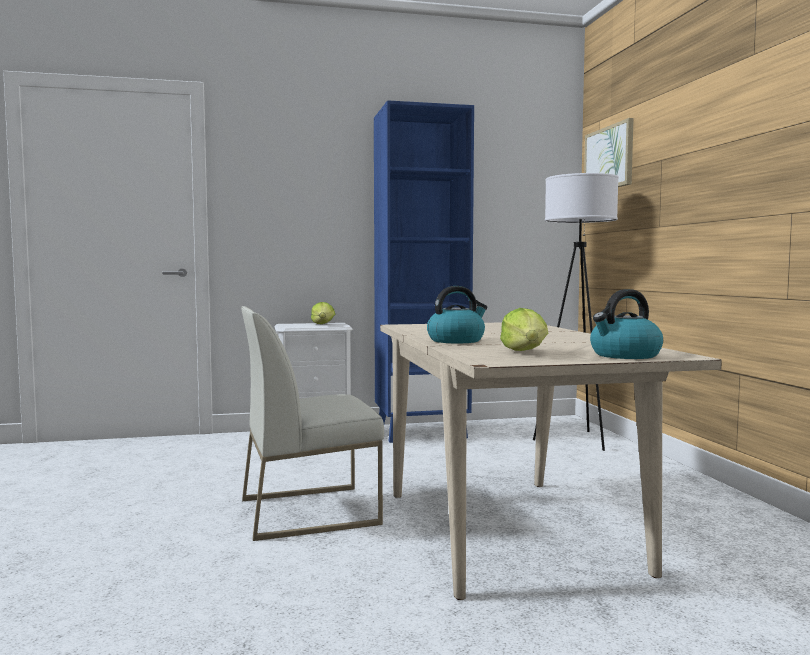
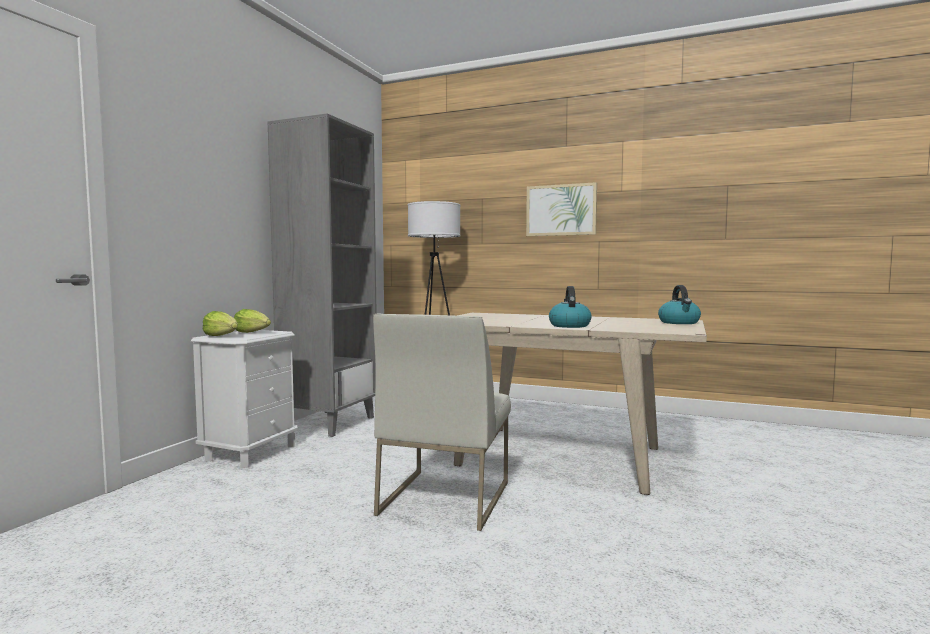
camera: 55 degrees left, 0 degrees up
blue bookcase [374,100,474,443] -> grey bookcase [268,113,377,437]
lettuce [500,308,548,351] -> lettuce moved to [203,311,238,336]
picture [584,118,634,187] -> picture moved to [526,182,597,236]

